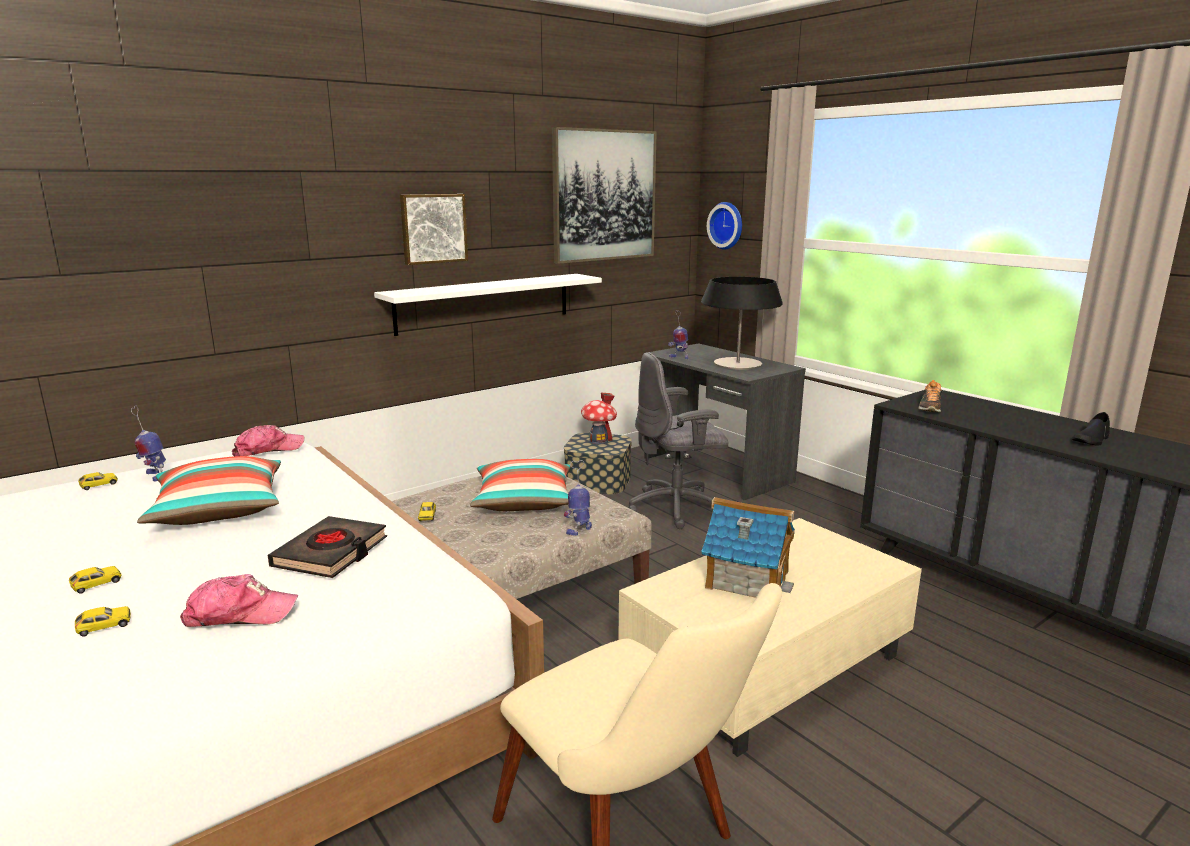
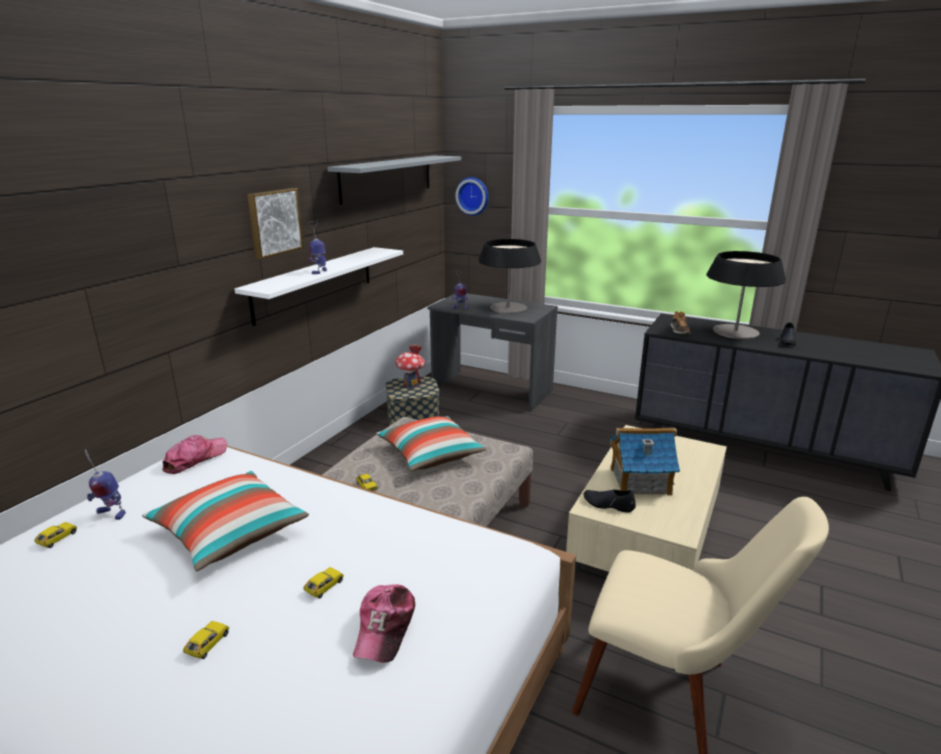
camera: 25 degrees left, 5 degrees up
toy car [75,606,131,637] -> toy car moved to [303,567,344,599]
cap [180,574,298,627] -> cap turned 135 degrees clockwise [353,584,415,663]
black book [268,516,387,578] -> none
picture [552,127,657,264] -> grey shelf [327,156,461,205]
toy robot [564,460,592,536] -> toy robot moved to [308,220,327,274]
grey office chair [629,352,728,529] -> none
none -> black shoe [583,490,636,512]
none -> table lamp [706,251,786,339]

